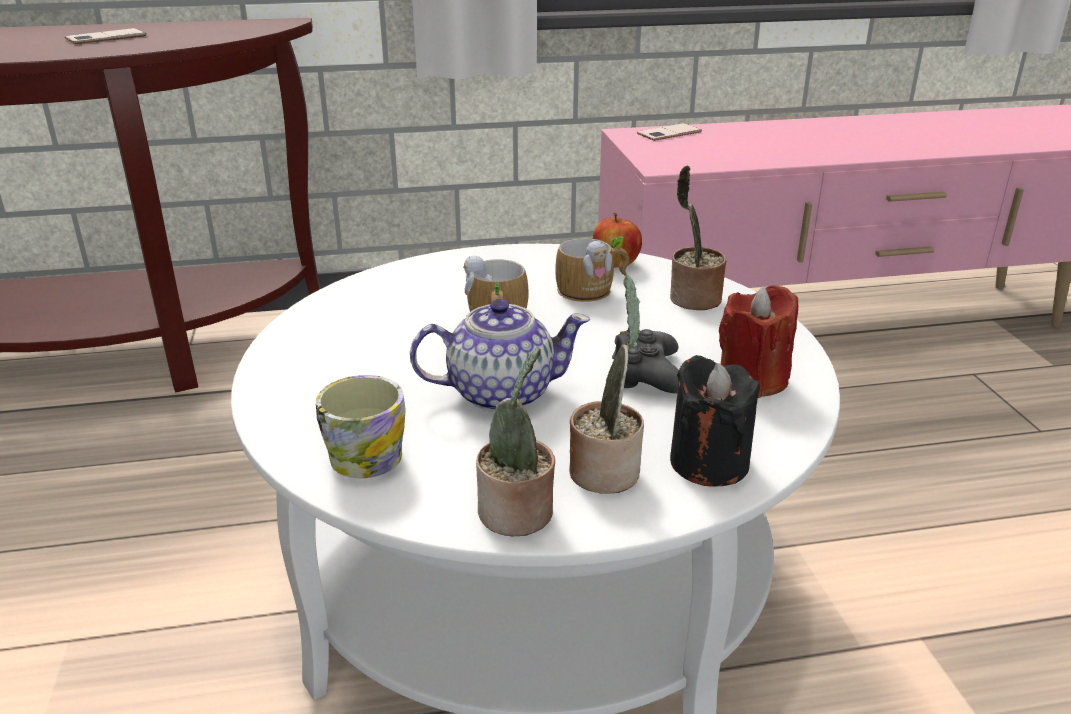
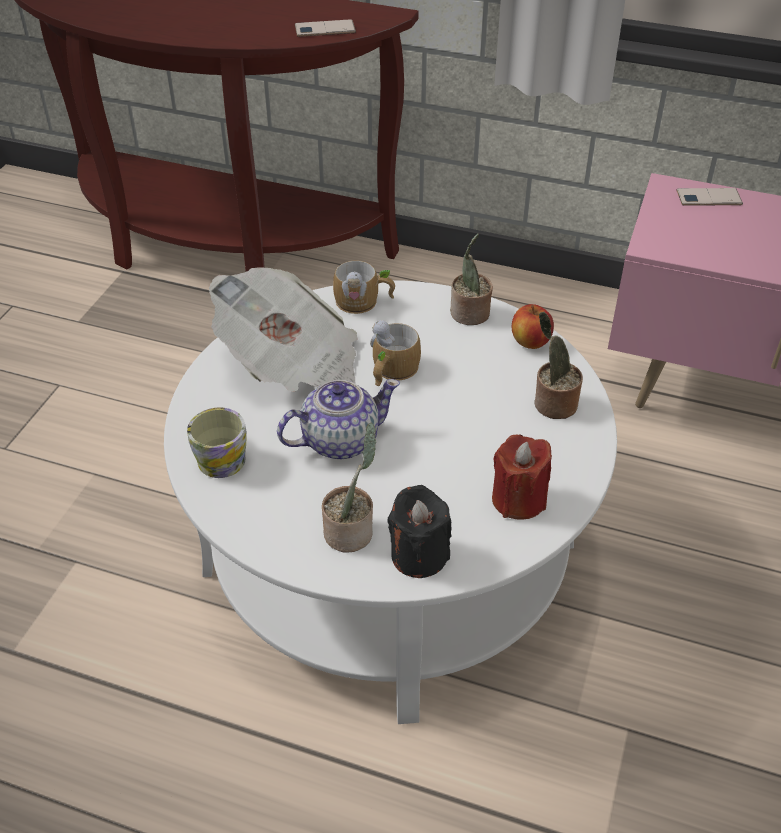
camera: 30 degrees right, 15 degrees up
phone [65,28,147,44] -> phone moved to [295,19,356,37]
teapot [410,299,590,412] -> teapot turned 45 degrees counterclockwise [277,379,400,459]
potted plant [476,347,555,536] -> potted plant moved to [450,234,493,325]
mug [555,236,629,302] -> mug moved to [333,260,395,314]
black game controller [612,329,679,394] -> none
none -> newspaper [209,267,358,392]

